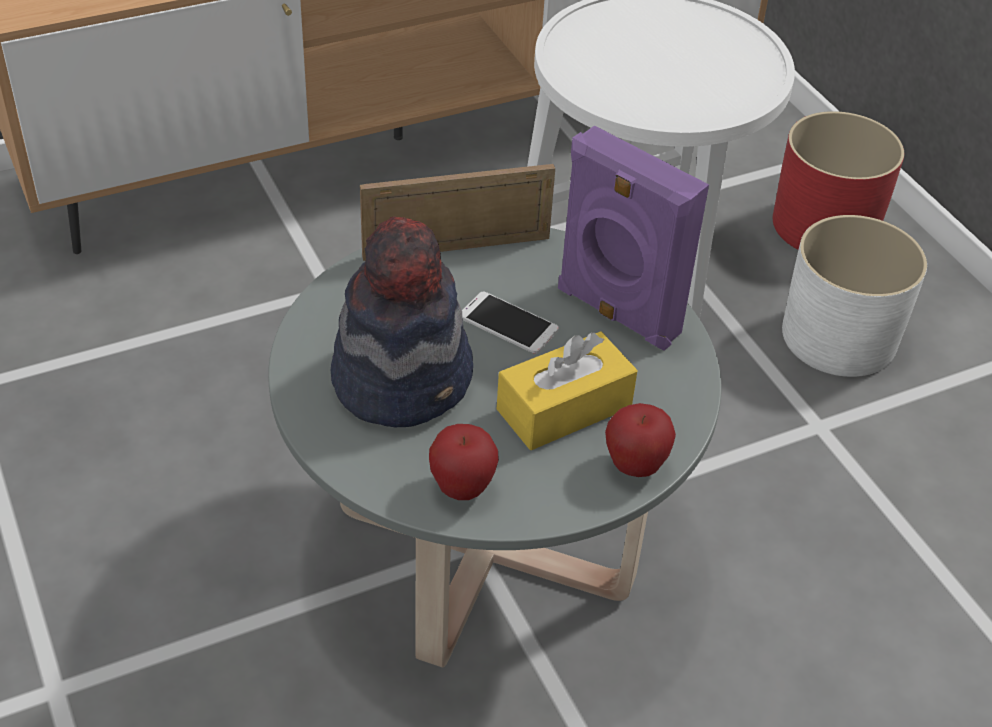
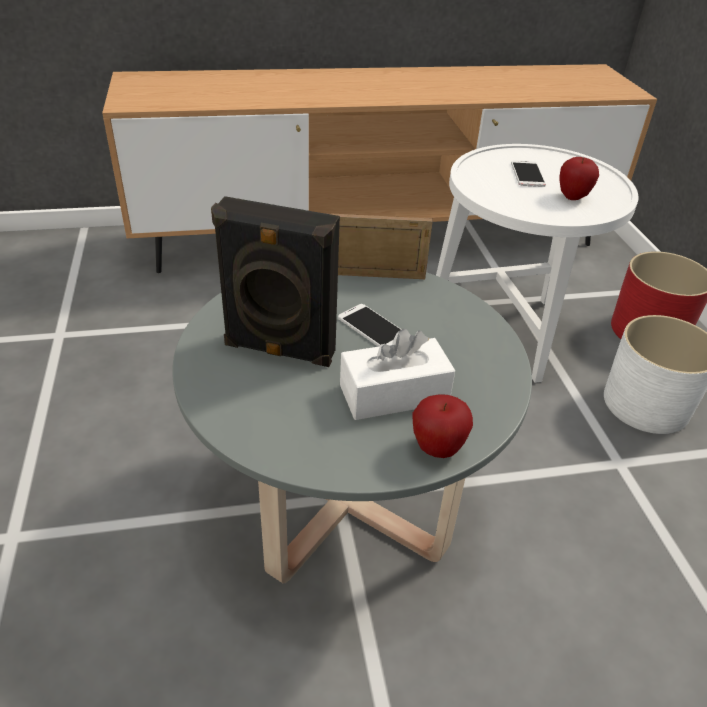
camera: 15 degrees right, 5 degrees down
hat [331,216,473,427] -> black speaker [211,196,340,367]
apple [429,424,499,500] -> apple moved to [559,157,599,200]
yellow tissue box [497,332,638,450] -> white tissue box [340,329,455,420]
purple speaker [558,125,709,351] -> none
none -> phone [511,160,546,187]

